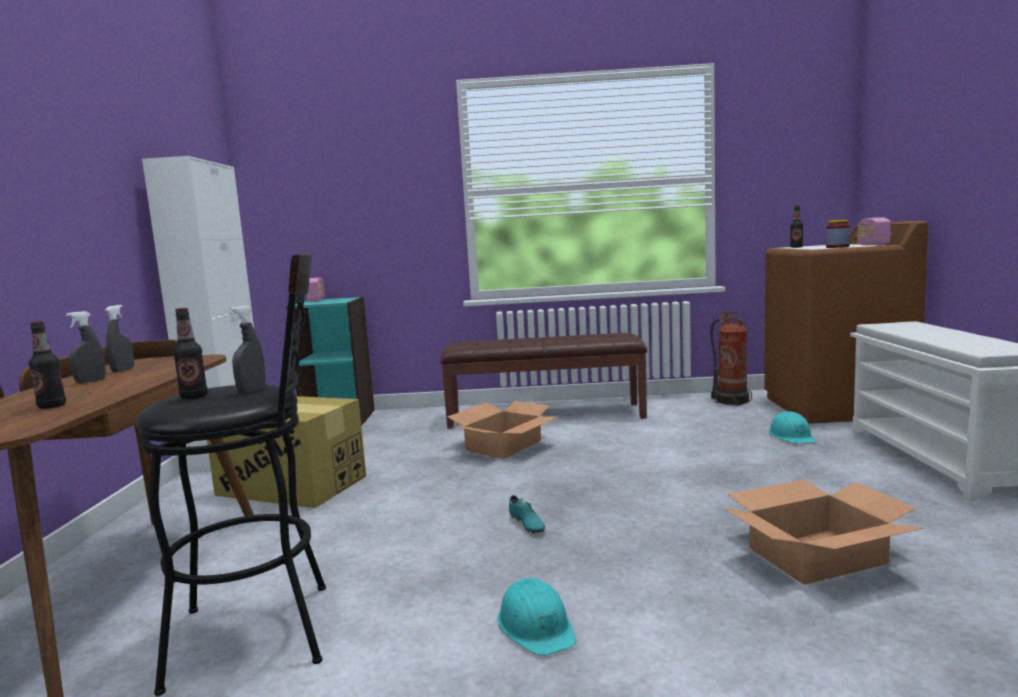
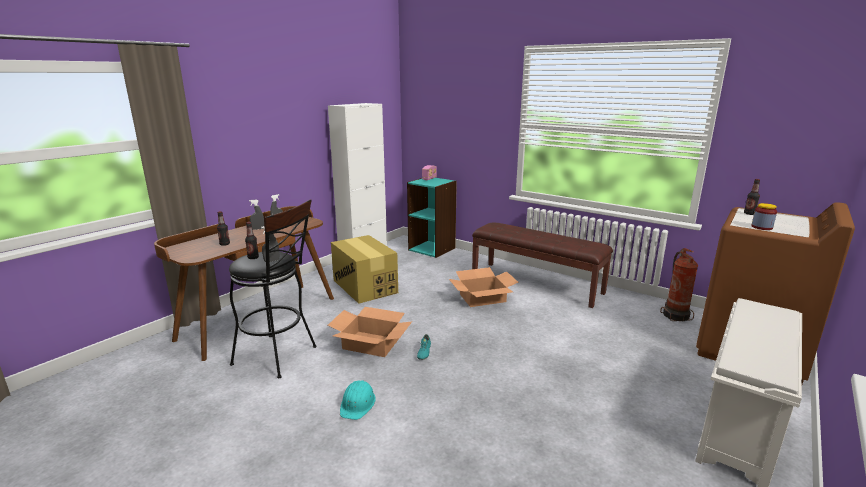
camera: 35 degrees right, 10 degrees up
cardboard box [723,479,924,585] -> cardboard box moved to [328,307,412,357]
turquoise hard hat [768,411,816,444] -> none
radio [857,217,891,246] -> none

